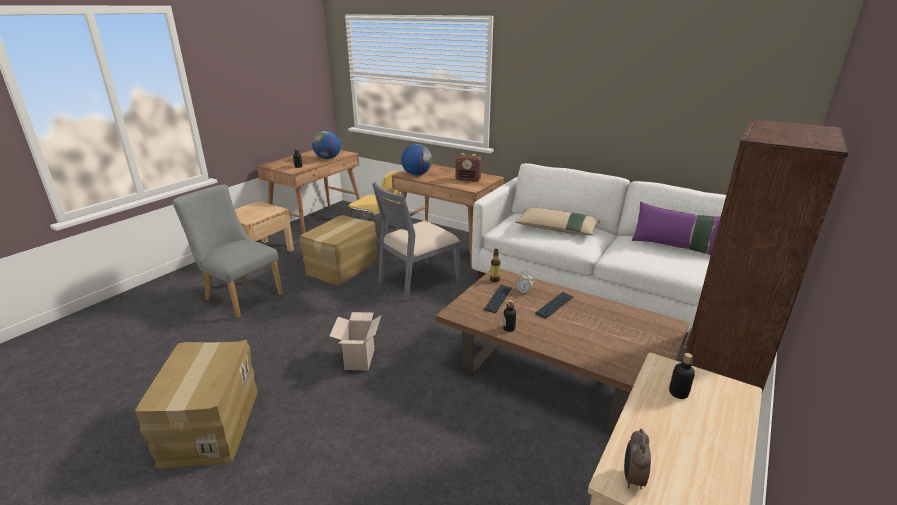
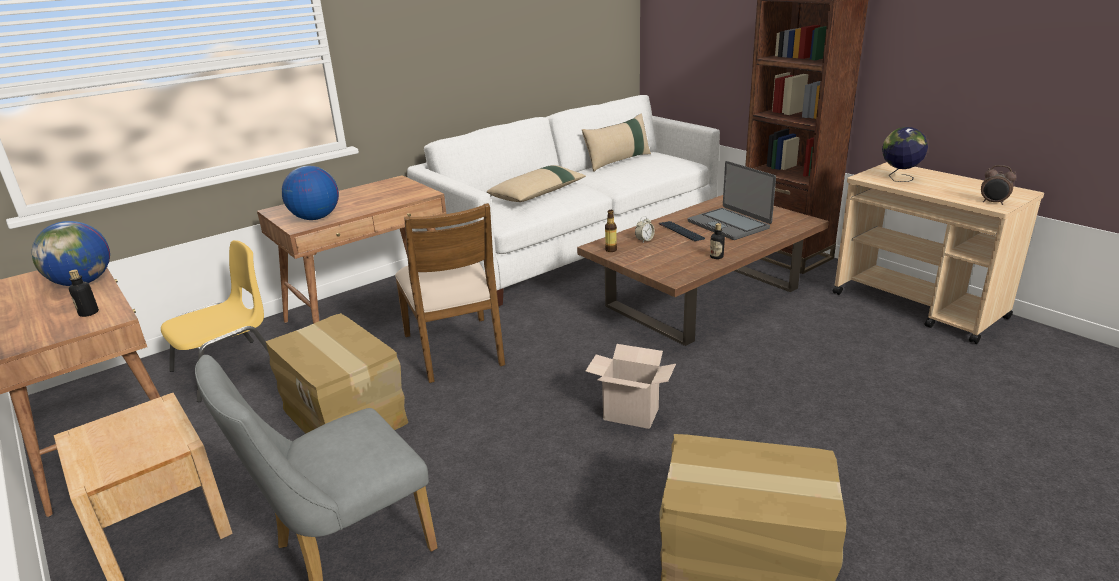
camera: 70 degrees left, 0 degrees up
grey chair [372,182,461,301] -> brown chair [395,203,505,383]
radio [455,153,482,182] -> none
keyboard [484,285,512,313] -> none
purple pillow [632,201,721,255] -> beige pillow [582,114,651,172]
bottle [669,353,695,399] -> globe [882,127,928,182]
none -> laptop [688,161,776,240]

